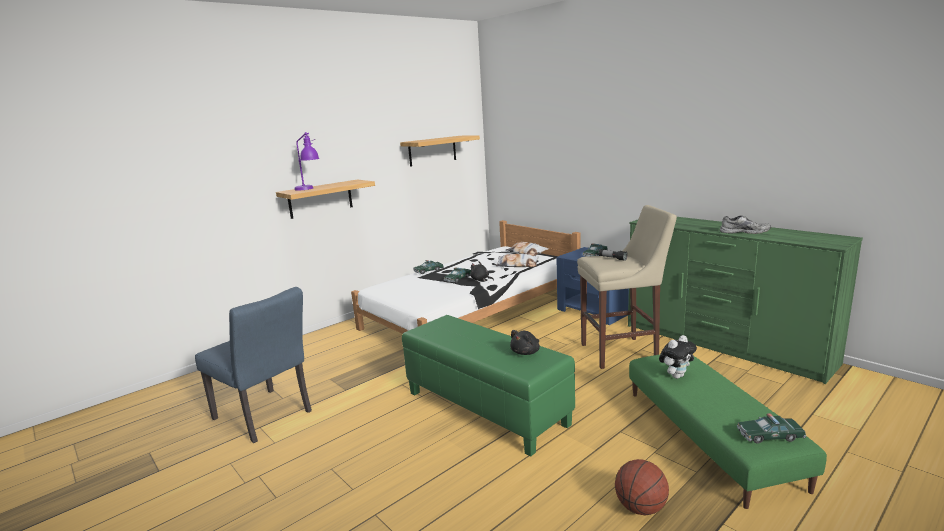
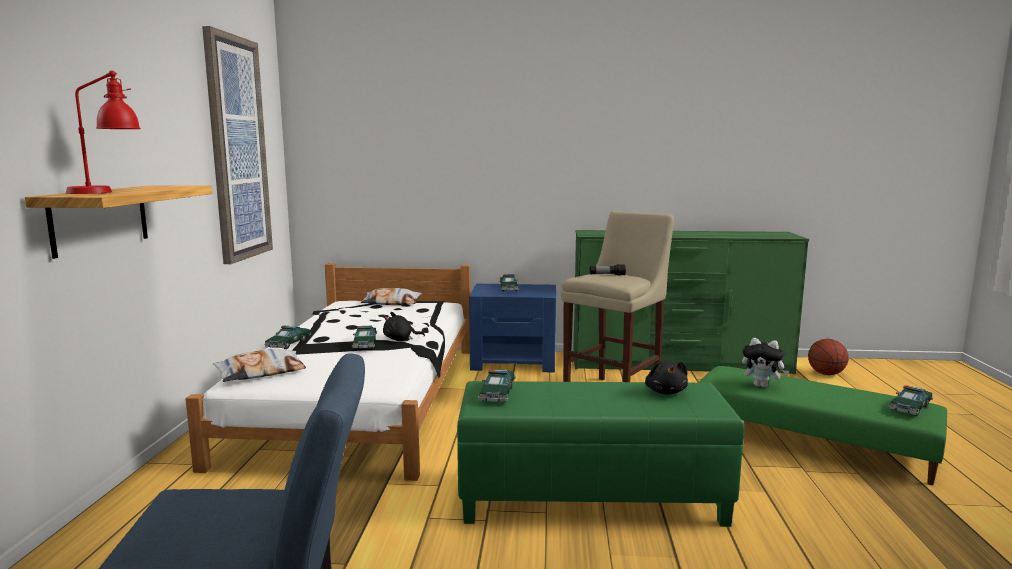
camera: 45 degrees left, 5 degrees down
purple table lamp [295,132,319,191] -> red table lamp [66,71,141,194]
shelf [400,136,480,167] -> picture [202,26,273,264]
pillow [496,254,539,267] -> pillow moved to [213,349,306,382]
basketball [615,459,669,515] -> basketball moved to [808,339,849,375]
plush toy [659,335,697,379] -> plush toy turned 105 degrees clockwise [742,338,790,388]
grey shoe [720,215,771,234] -> none
none -> toy car [478,369,516,402]

